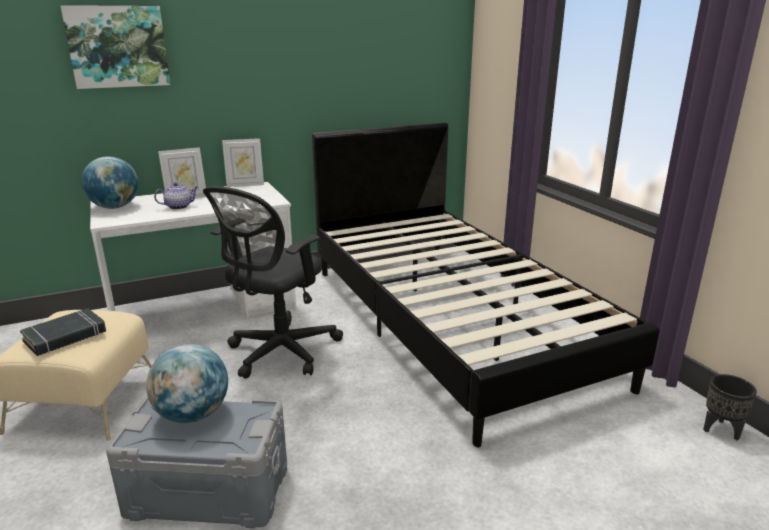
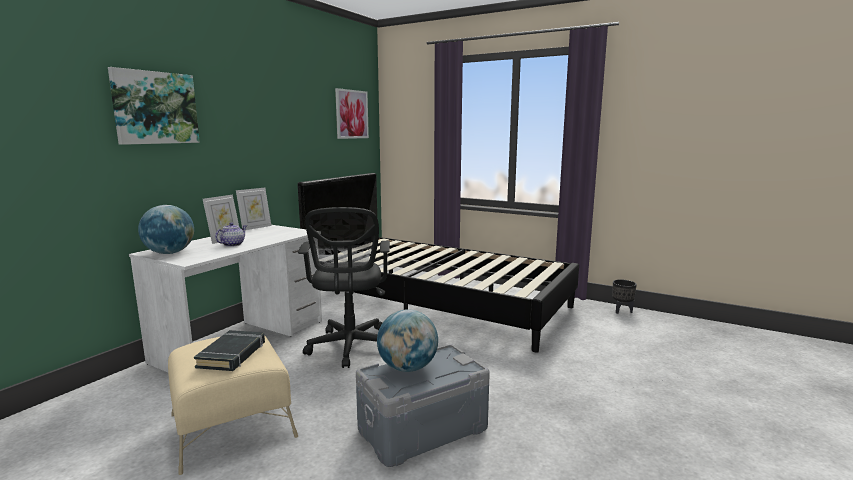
camera: 35 degrees left, 10 degrees down
none -> picture [335,88,369,139]

